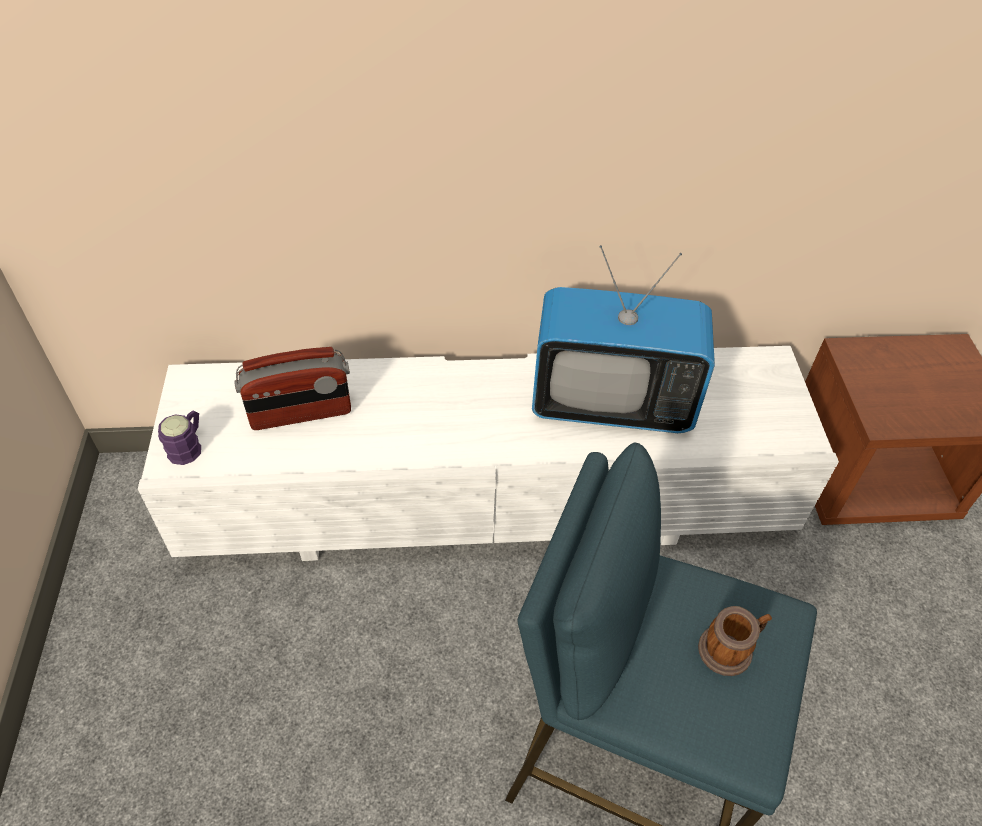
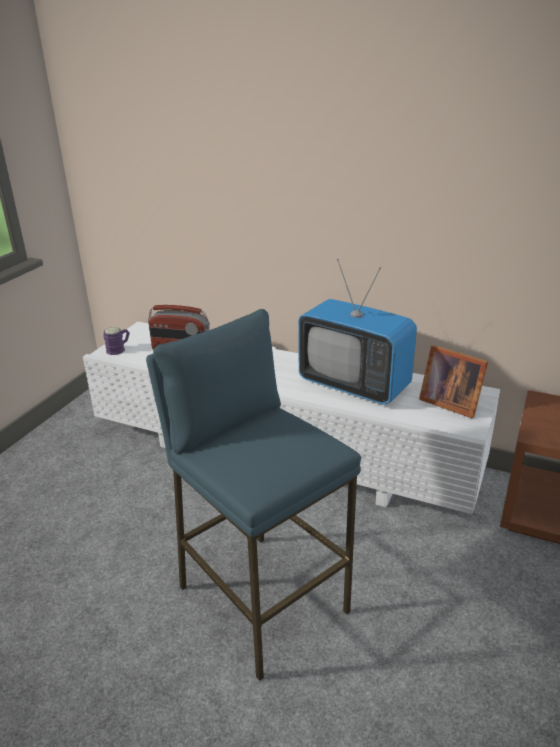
camera: 30 degrees right, 20 degrees down
mug [698,606,772,676] -> none
none -> picture frame [419,345,488,418]

